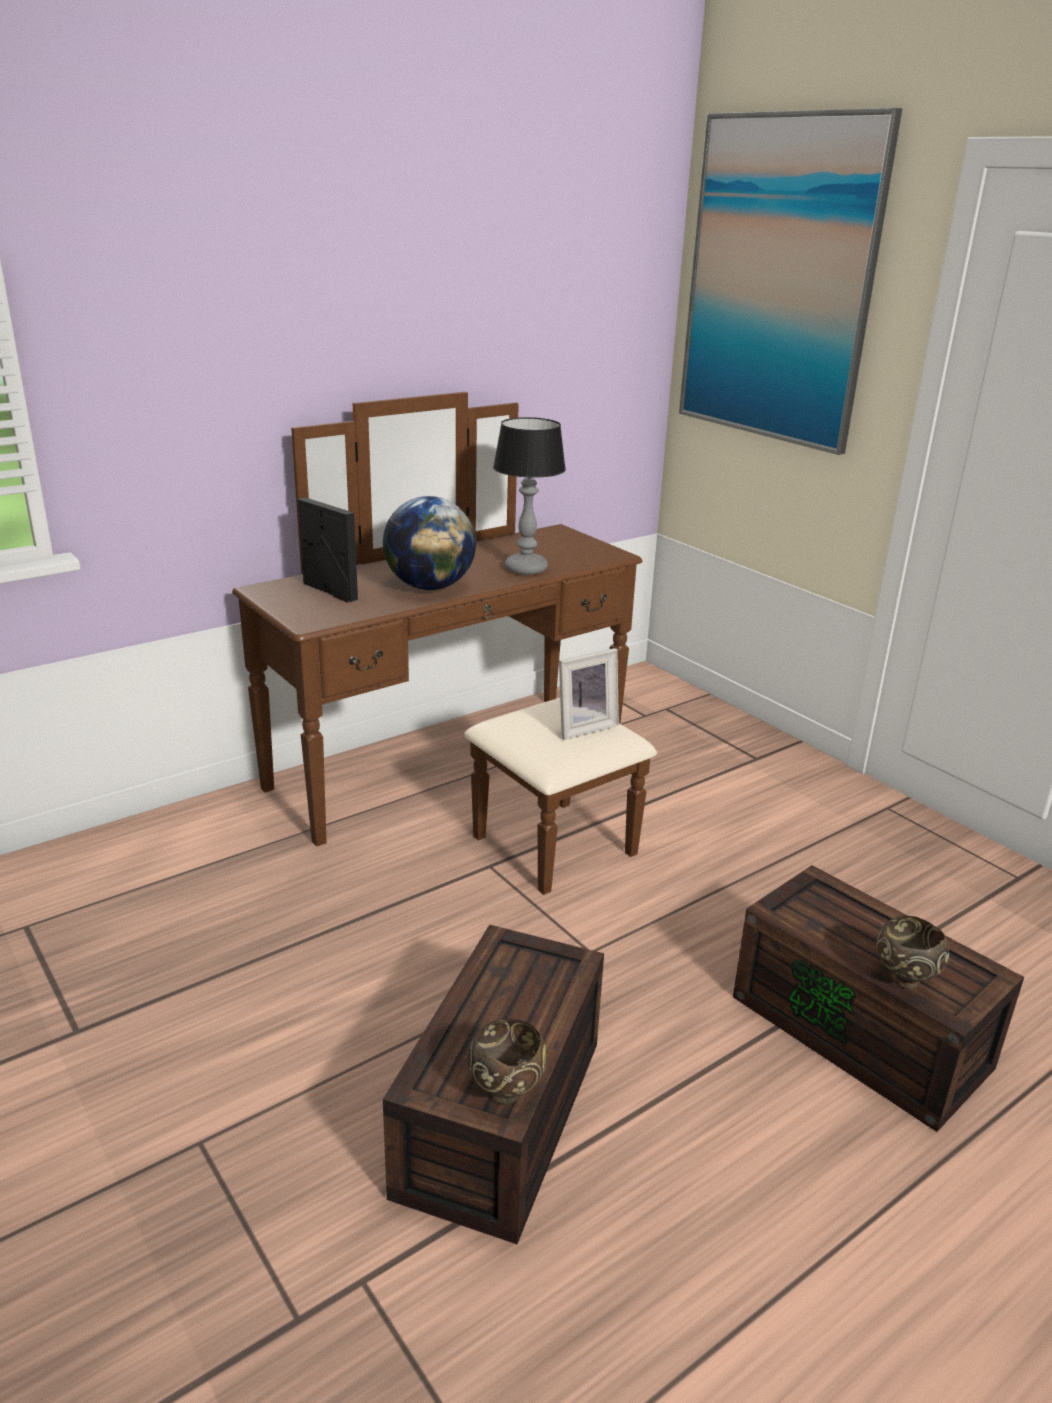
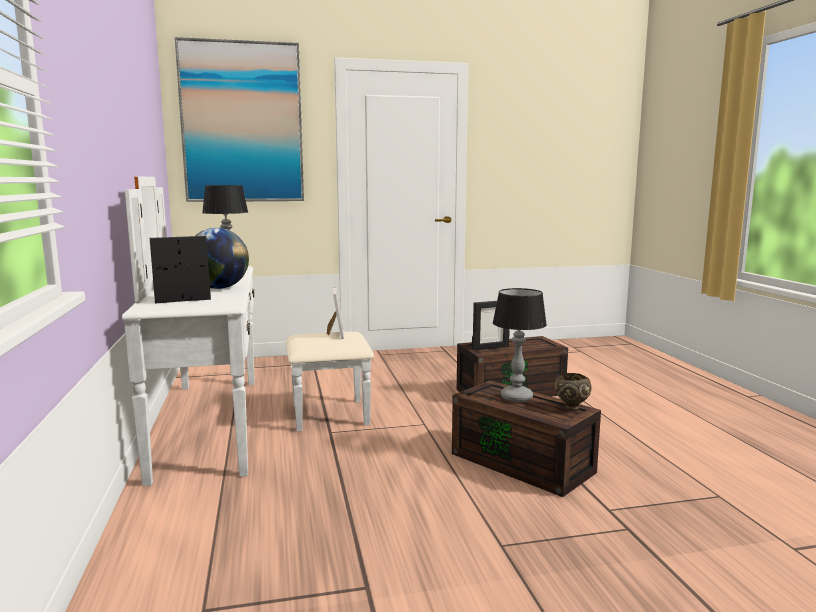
camera: 65 degrees left, 15 degrees down
brown dresser [232,392,657,895] -> white dresser [122,176,374,486]
brown bowl [876,916,949,989] -> none
none -> picture frame [472,301,510,350]
none -> table lamp [493,288,547,402]

